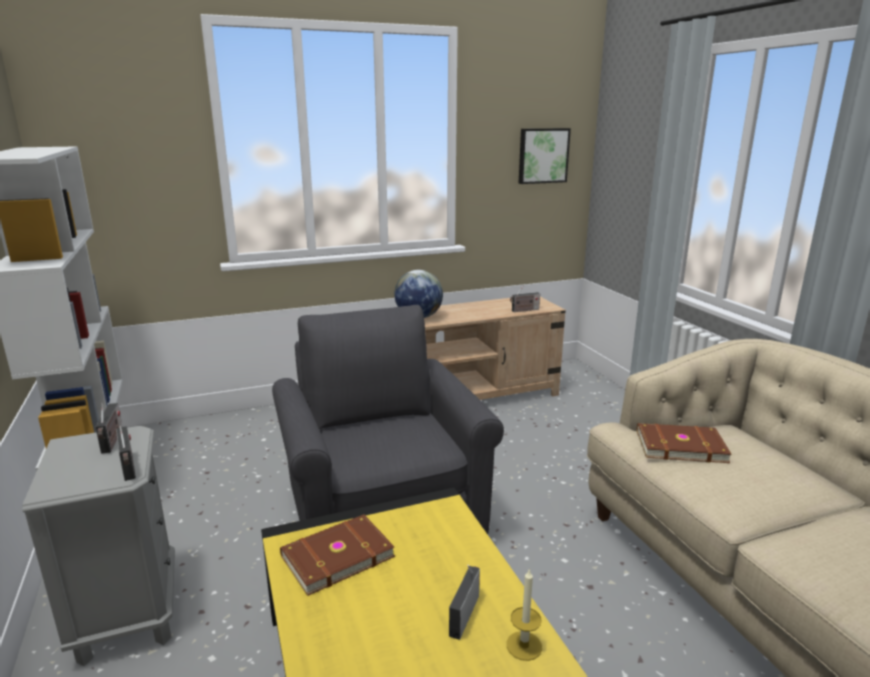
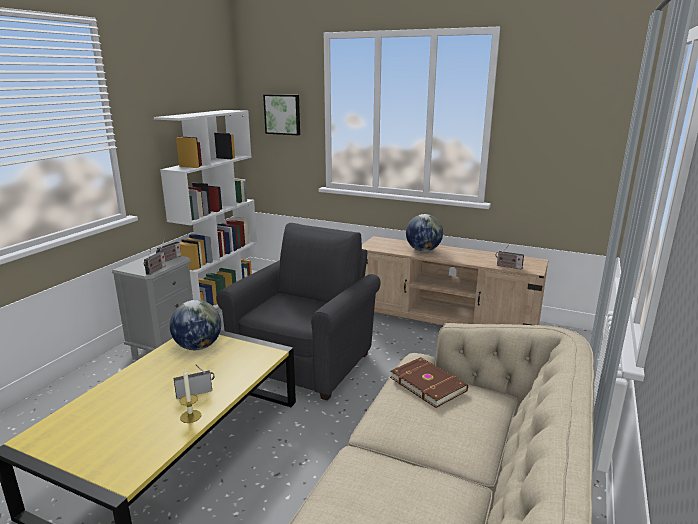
camera: 45 degrees right, 0 degrees up
brown book [280,514,395,596] -> globe [170,300,221,350]
picture [519,128,571,184] -> picture moved to [263,94,300,135]

